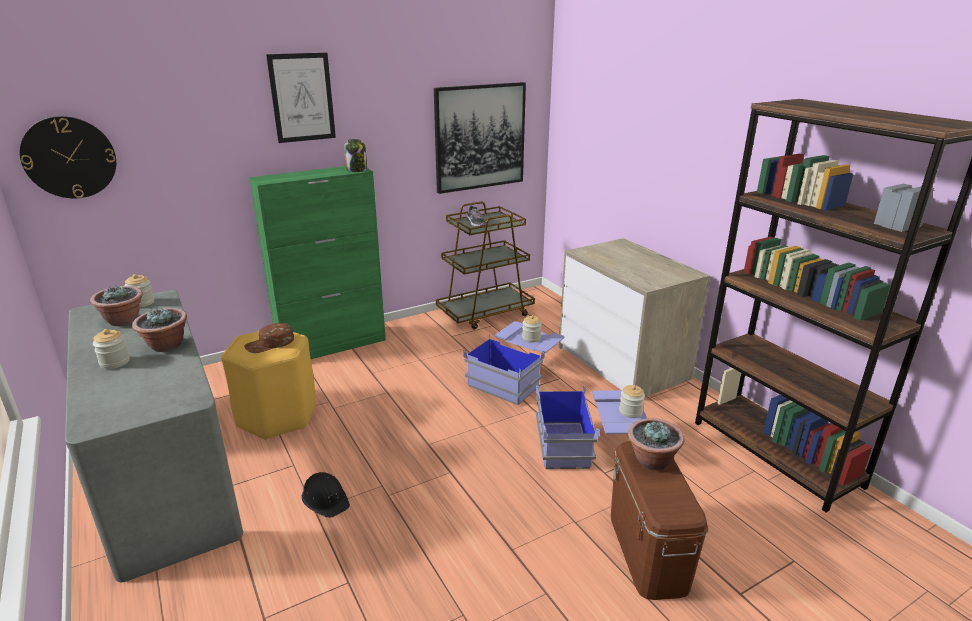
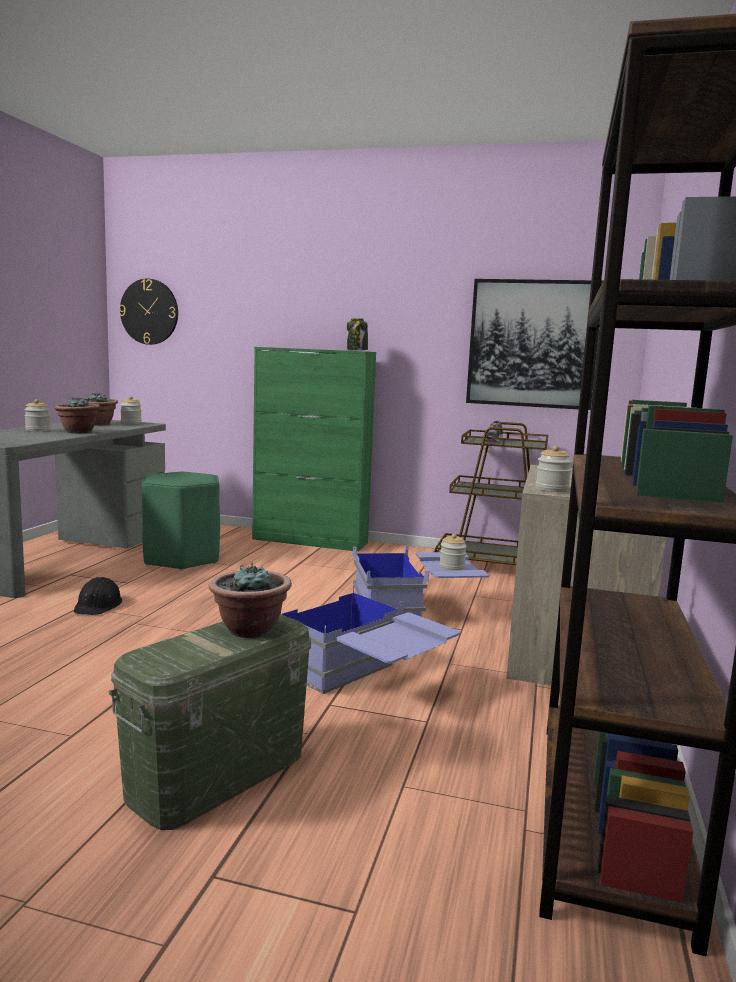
camera: 45 degrees right, 15 degrees down
yellow stool [222,331,316,440] -> green stool [142,472,220,570]
brown cap [244,323,294,353] -> none
picture [266,53,336,143] -> none
brown storage box [611,441,708,600] -> green storage box [109,614,311,830]
jar [619,385,645,418] -> jar moved to [536,445,572,492]

